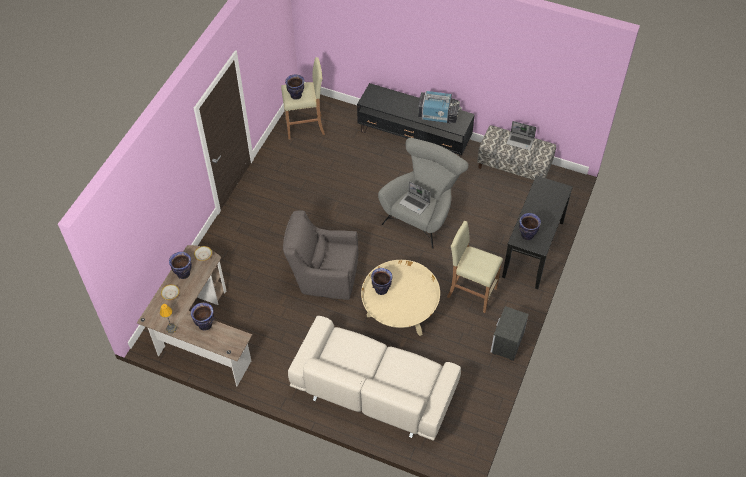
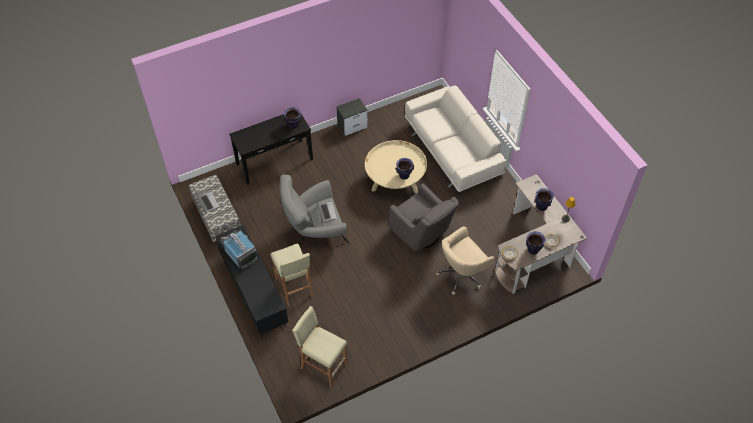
camera: 140 degrees left, 0 degrees up
vase [285,74,304,100] -> none
beige stool [447,221,503,313] -> beige stool moved to [271,243,313,306]
none -> beige office chair [436,226,494,295]

